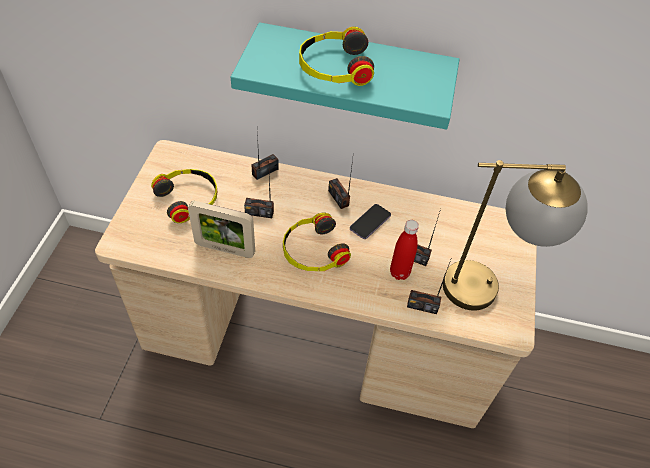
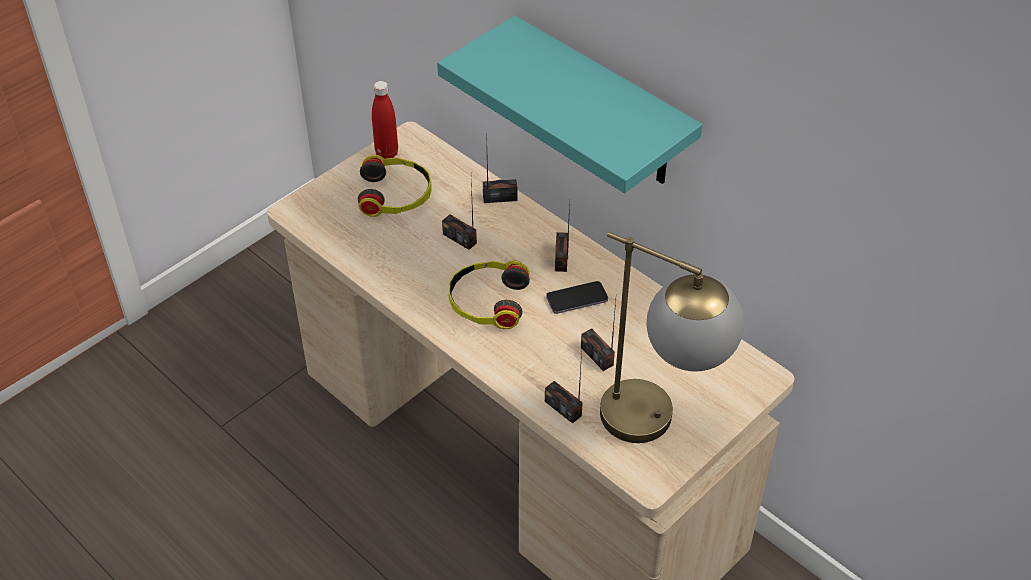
camera: 35 degrees right, 5 degrees down
picture frame [188,201,255,258] -> none
headphones [299,27,374,86] -> none
red bottle [390,220,419,280] -> red bottle moved to [372,81,398,159]

